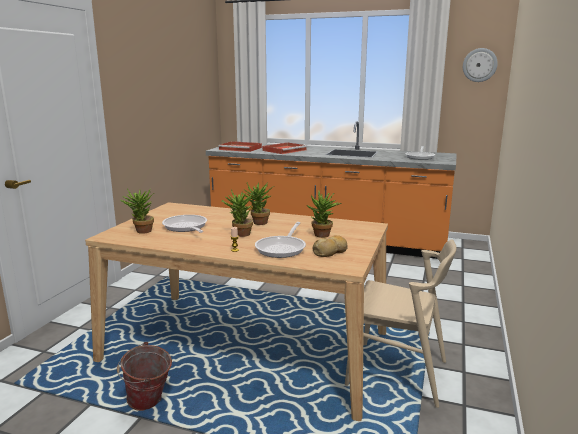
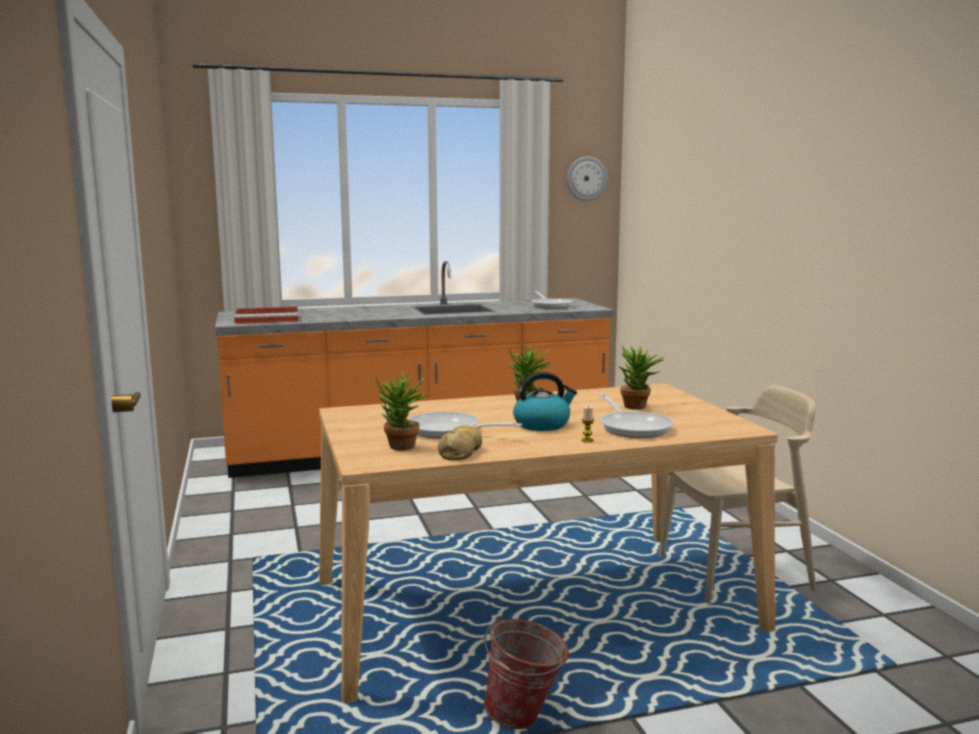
camera: 35 degrees left, 5 degrees down
potted plant [221,190,253,237] -> kettle [513,372,577,431]
red tray [262,142,308,154] -> none
bread [313,235,348,257] -> bread moved to [438,425,482,460]

